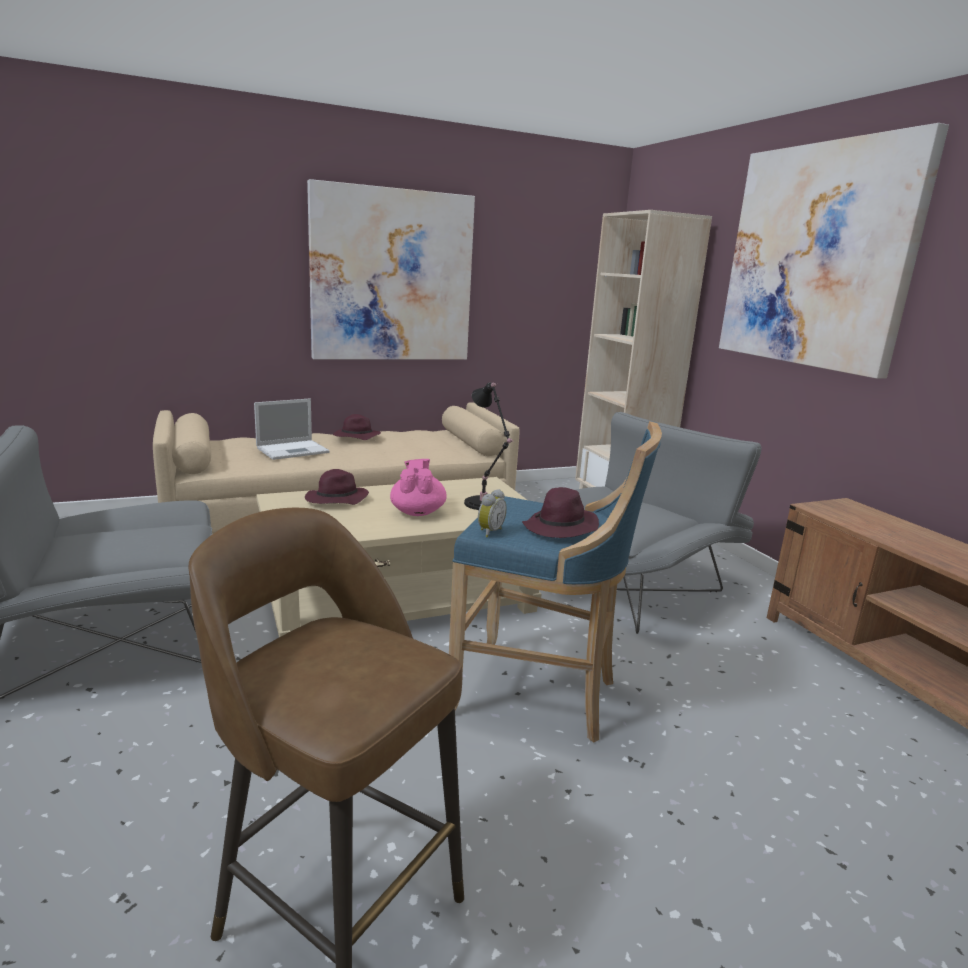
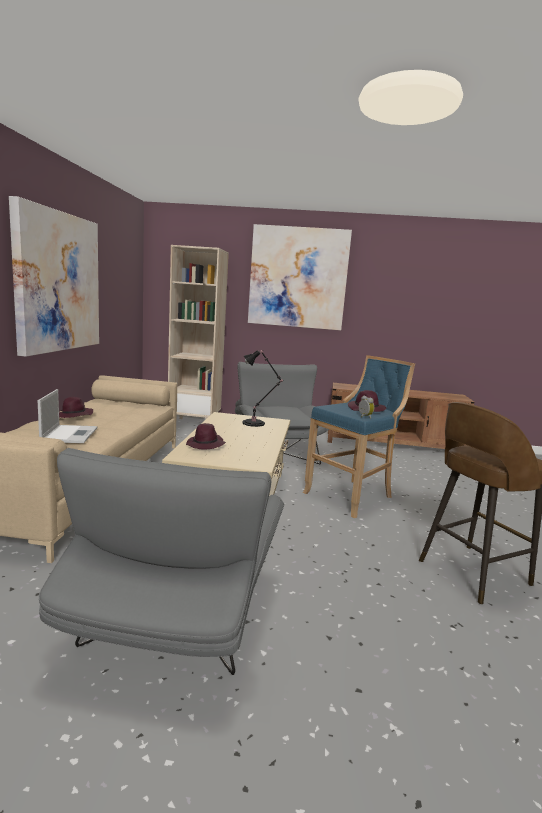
camera: 60 degrees left, 5 degrees down
pink teapot [390,459,447,516] -> none

